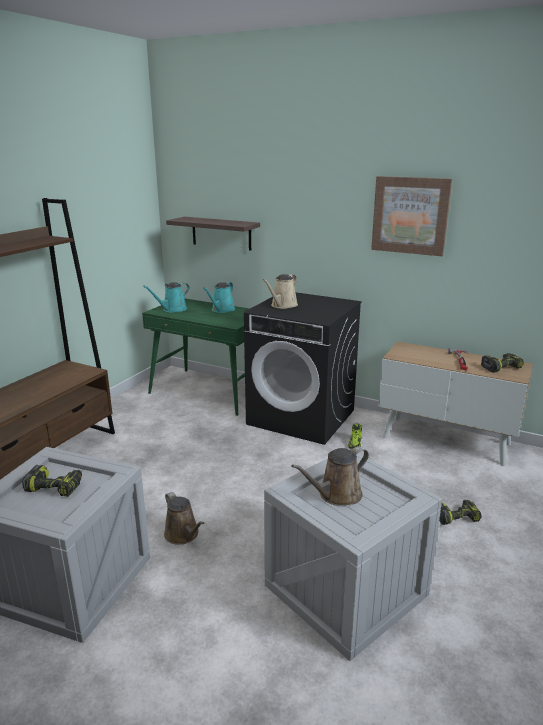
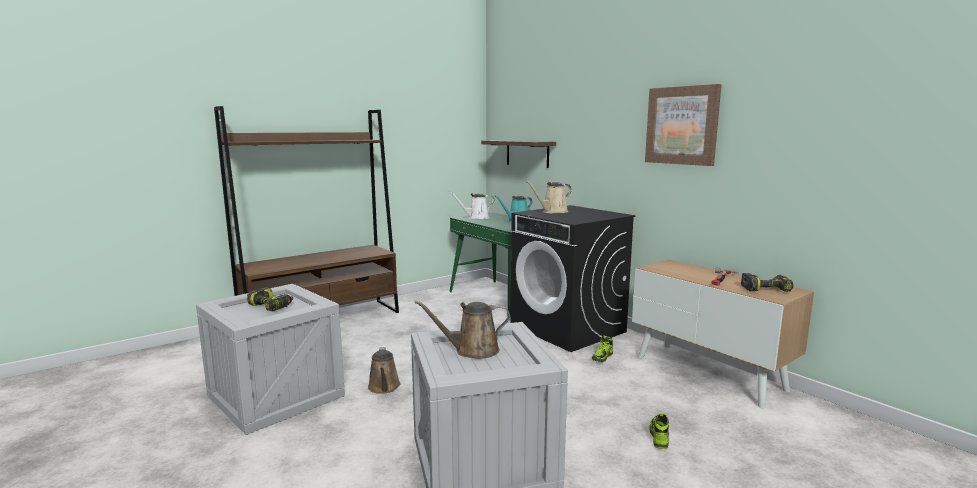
camera: 25 degrees right, 10 degrees down
turquoise watering can [143,282,190,313] -> white watering can [449,192,494,219]
power drill [439,500,482,525] -> shoe [649,413,669,449]

